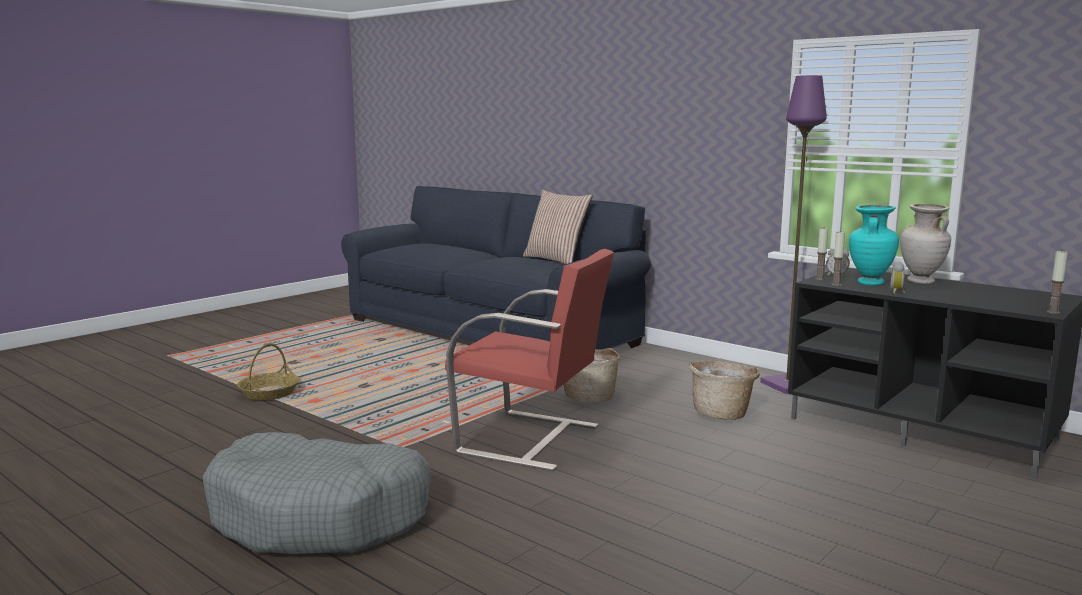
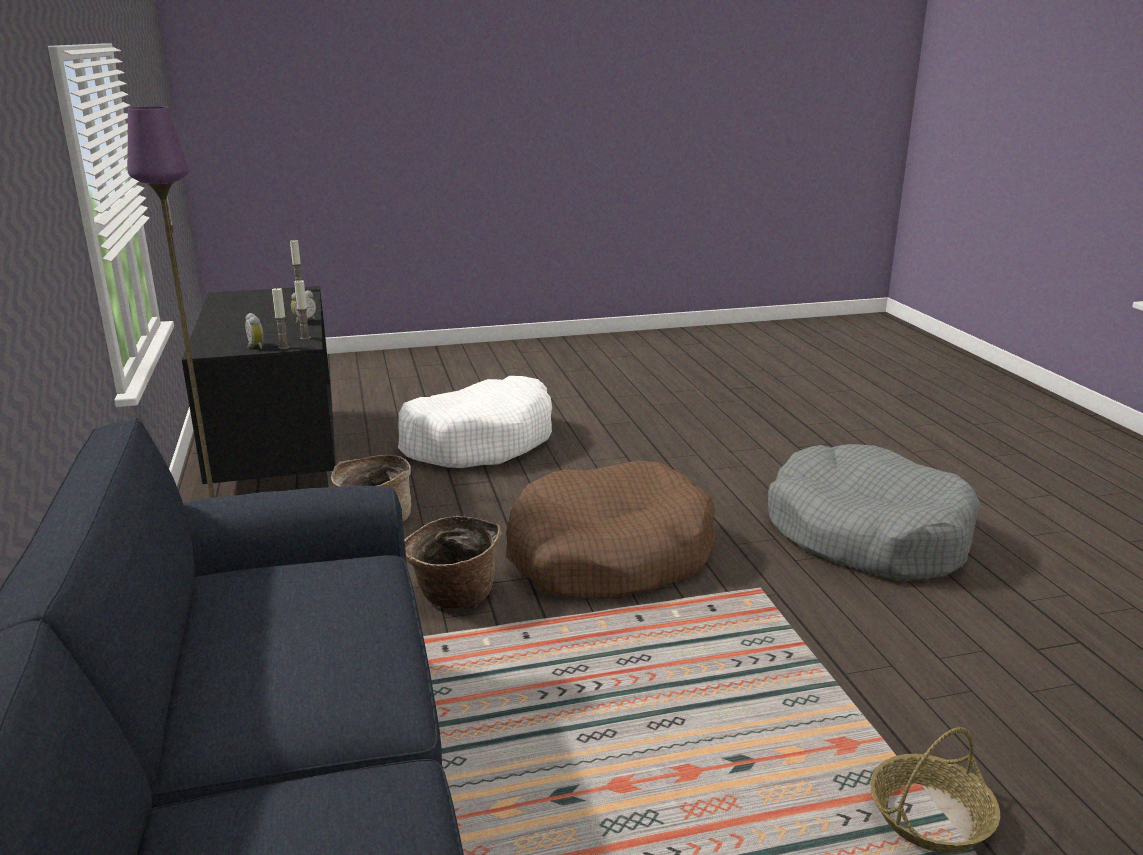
camera: 145 degrees left, 10 degrees up
red armchair [445,249,614,471] -> brown dog bed [506,461,715,599]
pillow [523,190,593,264] -> none
turquoise vase [849,205,899,286] -> none
beige vase [900,204,951,284] -> none
none -> white dog bed [398,376,552,468]

